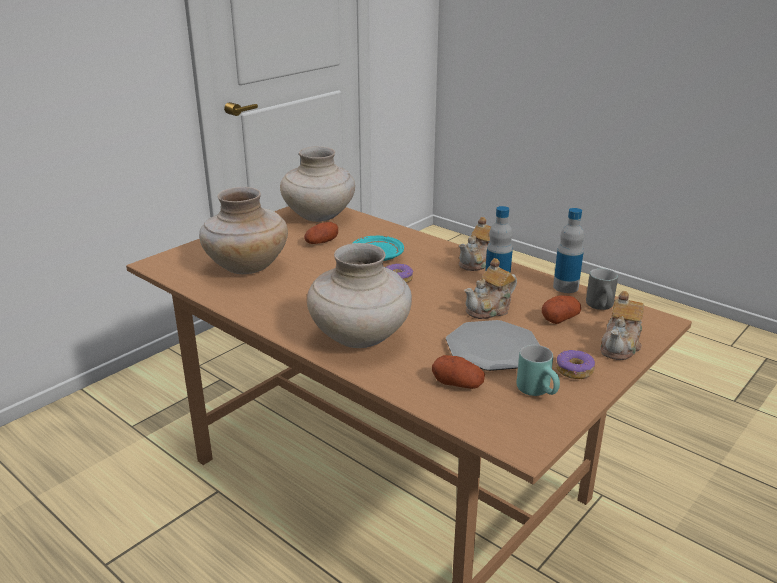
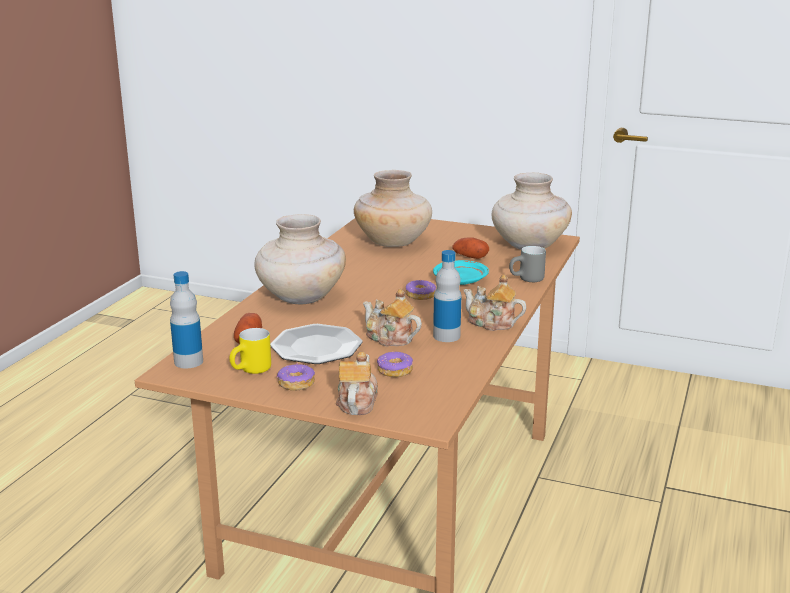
camera: 70 degrees right, 5 degrees down
turquoise mug [517,345,560,396] -> yellow mug [230,328,271,374]
potato [542,295,581,324] -> donut [377,352,413,377]
bottle [553,208,584,293] -> bottle moved to [170,271,203,368]
grey mug [586,268,618,310] -> grey mug moved to [509,246,546,282]
teapot [600,291,644,360] -> teapot turned 90 degrees clockwise [336,351,378,415]

